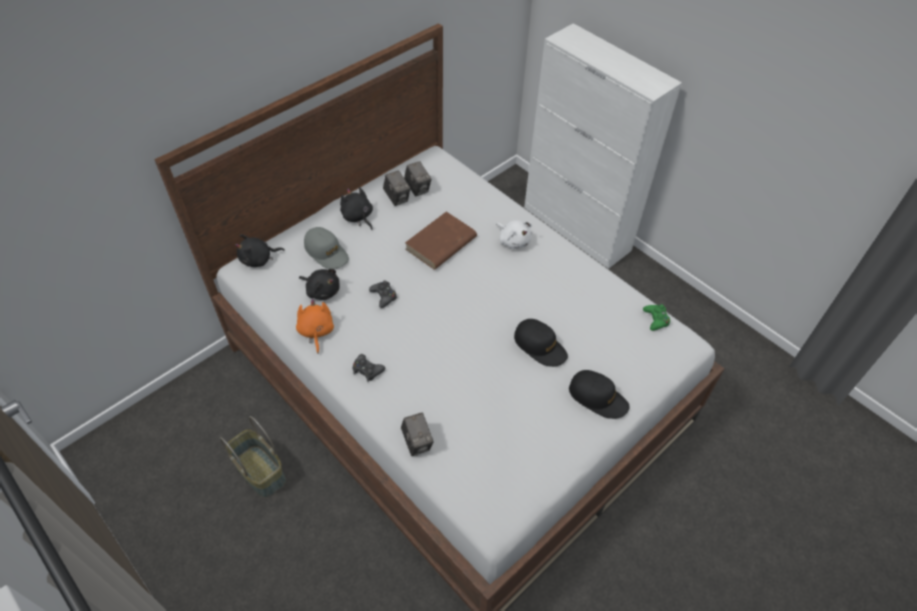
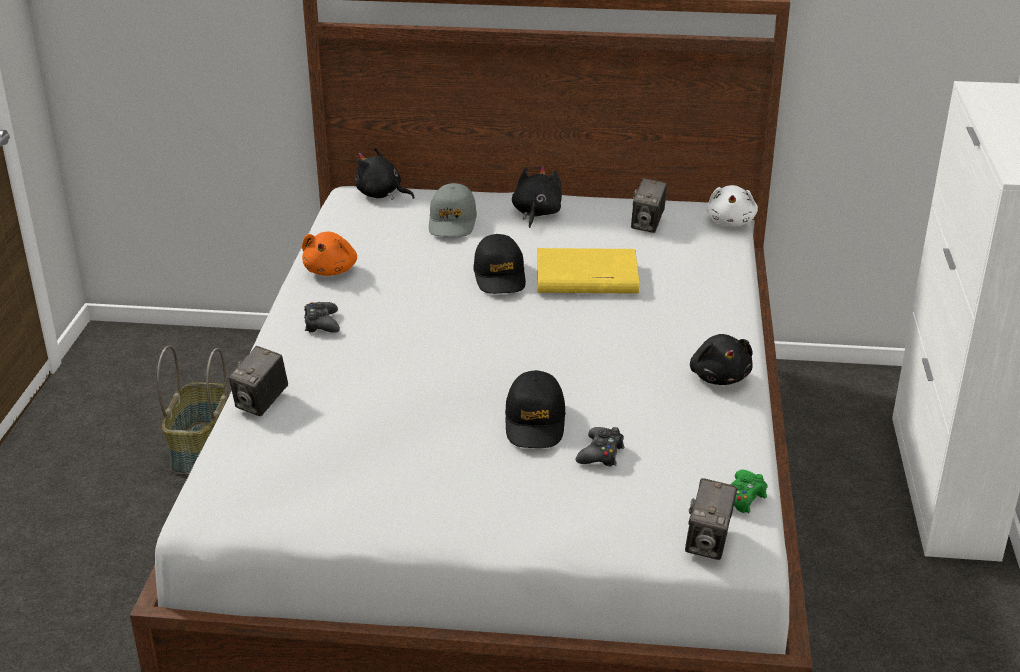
camera: 50 degrees right, 20 degrees down
orange plush toy [296,299,334,353] -> orange plush toy turned 150 degrees clockwise [302,232,357,276]
black plush toy [299,269,340,300] -> black plush toy moved to [690,334,753,385]
black game controller [369,280,397,308] -> black game controller moved to [576,427,624,466]
camera [383,170,411,206] -> camera moved to [685,478,737,560]
brown book [405,212,477,270] -> yellow book [538,248,639,294]
white plush toy [496,220,532,249] -> white plush toy moved to [706,185,758,227]
black cap [569,370,630,419] -> black cap moved to [474,234,526,294]

